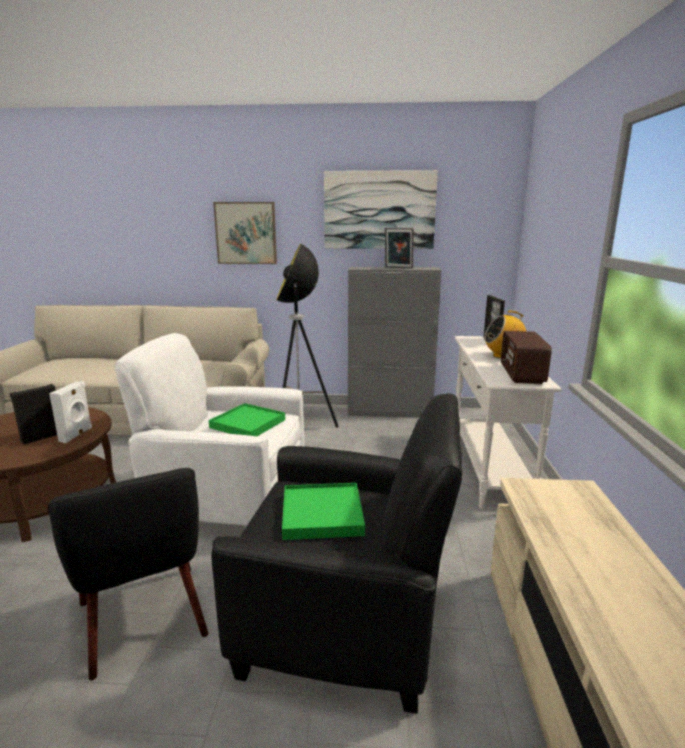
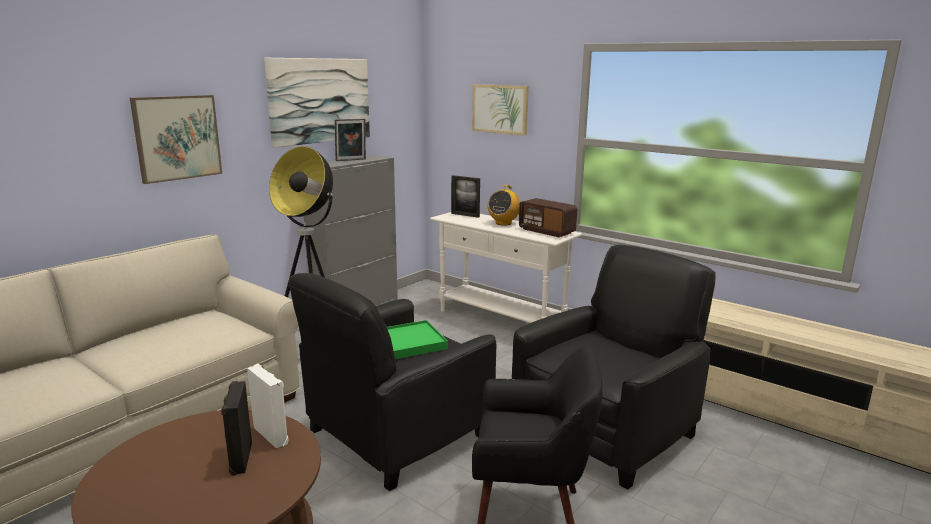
camera: 55 degrees left, 0 degrees up
white armchair [114,333,305,526] -> black armchair [289,273,496,491]
green tray [282,483,365,540] -> none
none -> picture [472,84,529,136]

